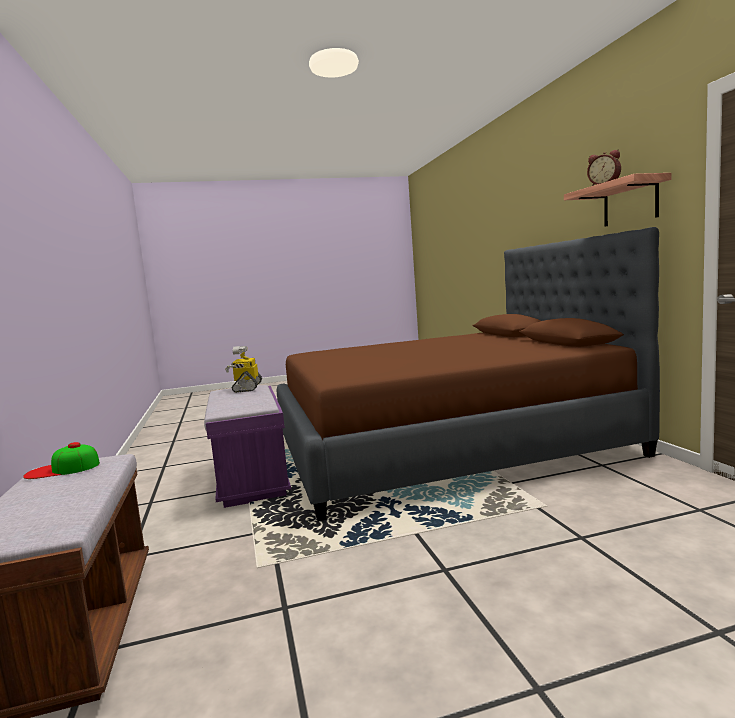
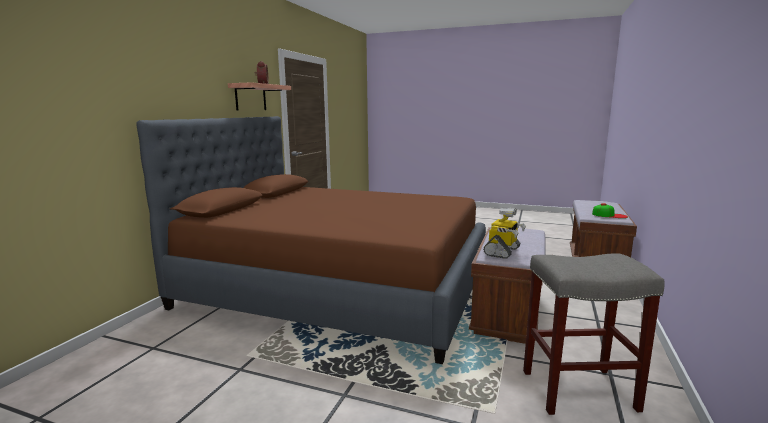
camera: 145 degrees left, 5 degrees up
purple bench [204,385,291,508] -> brown bench [469,227,546,344]
none -> grey stool [523,253,665,415]

